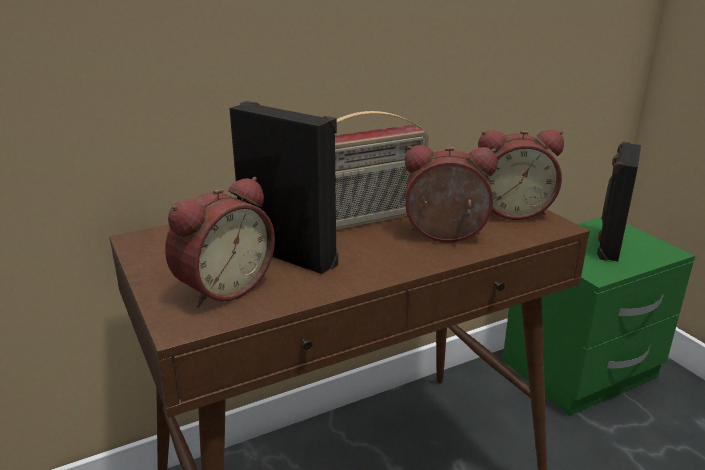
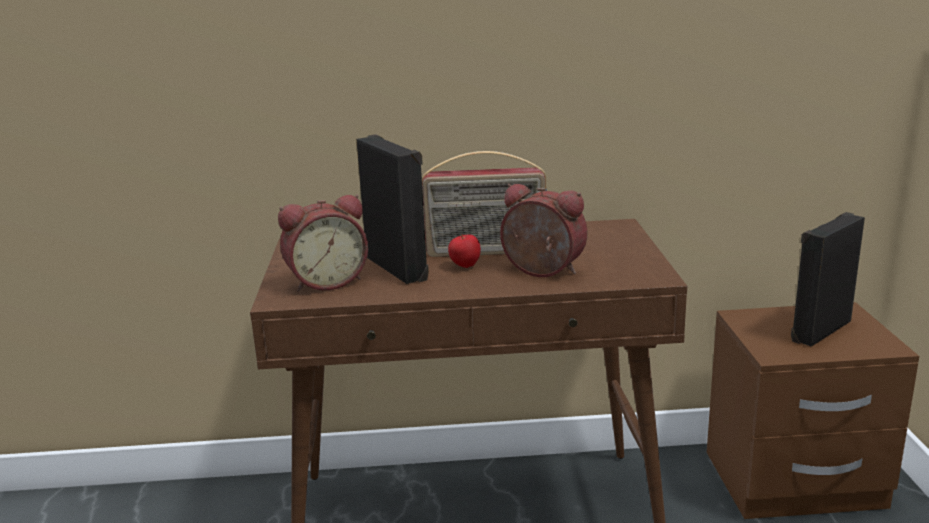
camera: 25 degrees right, 5 degrees down
alarm clock [478,130,564,220] -> none
green nightstand [502,217,695,416] -> brown nightstand [707,302,919,519]
none -> apple [448,234,481,268]

